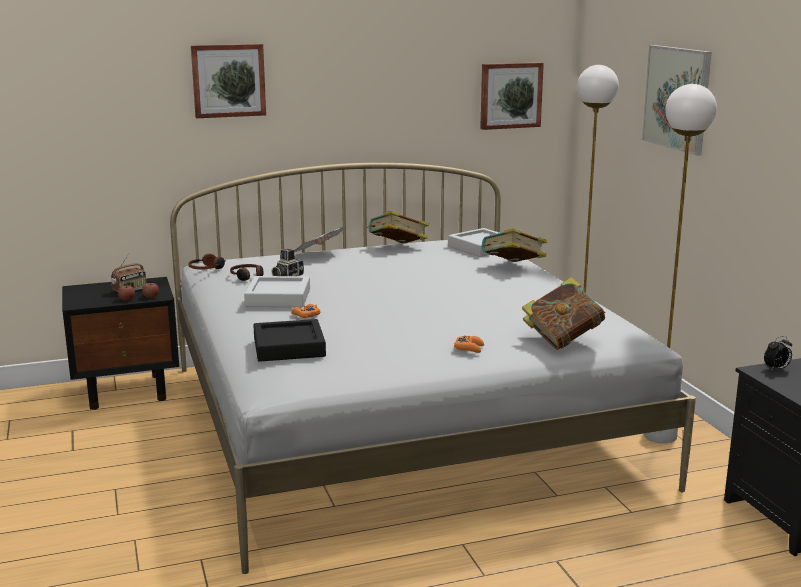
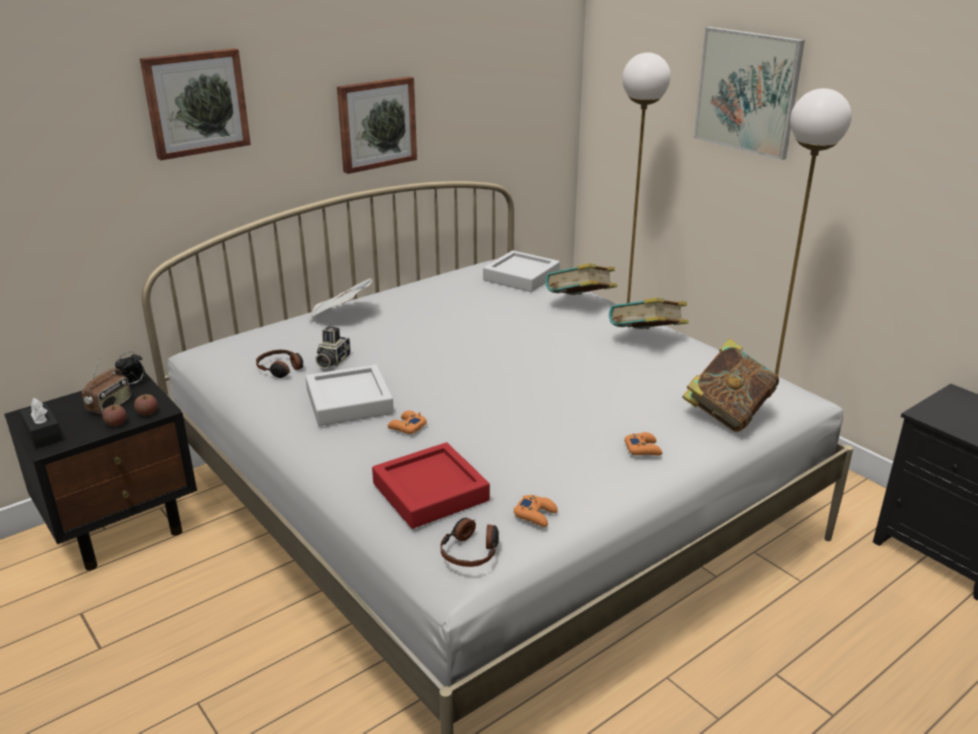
camera: 20 degrees left, 10 degrees up
headphones [188,254,226,270] -> headphones moved to [440,518,499,567]
black tray [253,319,326,362] -> red tray [372,442,490,529]
book [367,211,429,243] -> book moved to [609,298,689,329]
picture [480,62,544,130] -> picture moved to [337,76,417,174]
alarm clock [764,336,792,371] -> alarm clock moved to [115,352,145,384]
none -> black tissue box [20,398,63,449]
none -> orange game controller [513,495,558,527]

